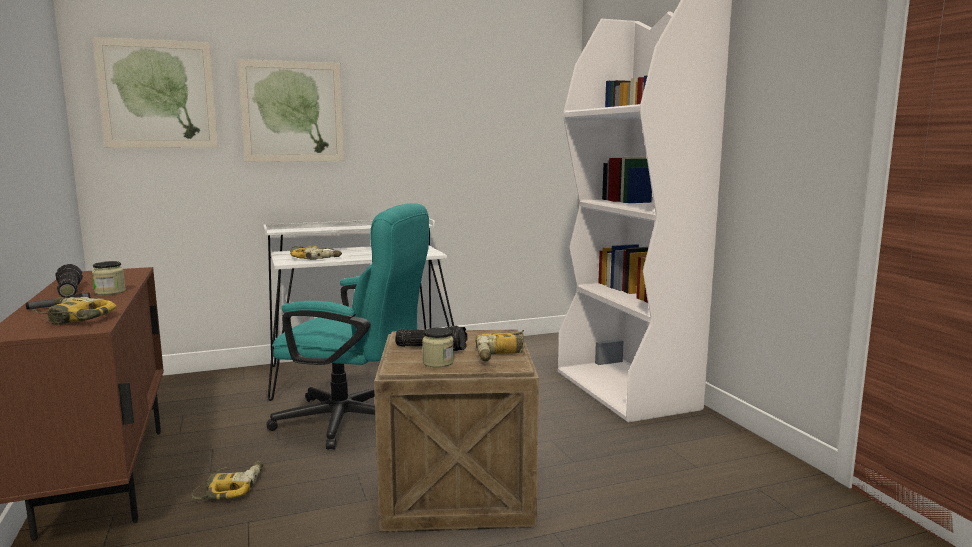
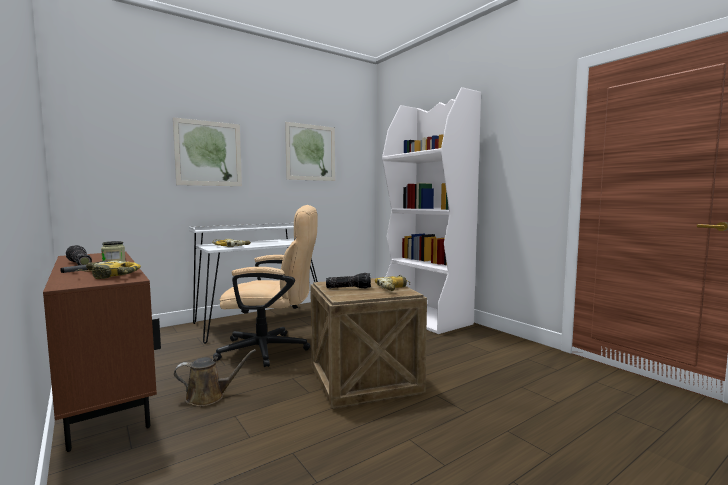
camera: 15 degrees left, 5 degrees down
picture [93,37,218,148] -> picture moved to [285,122,335,181]
power drill [191,461,263,500] -> brown watering can [174,349,256,407]
turquoise office chair [266,203,429,450] -> beige office chair [213,205,317,367]
jar [422,328,454,367] -> none

